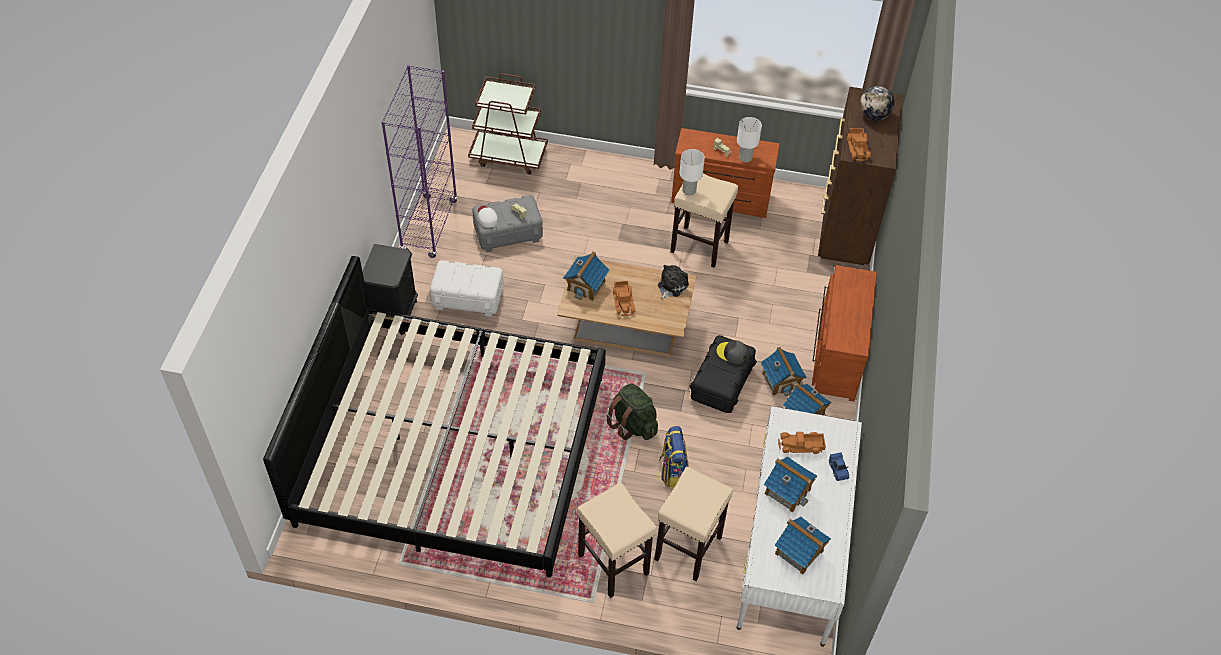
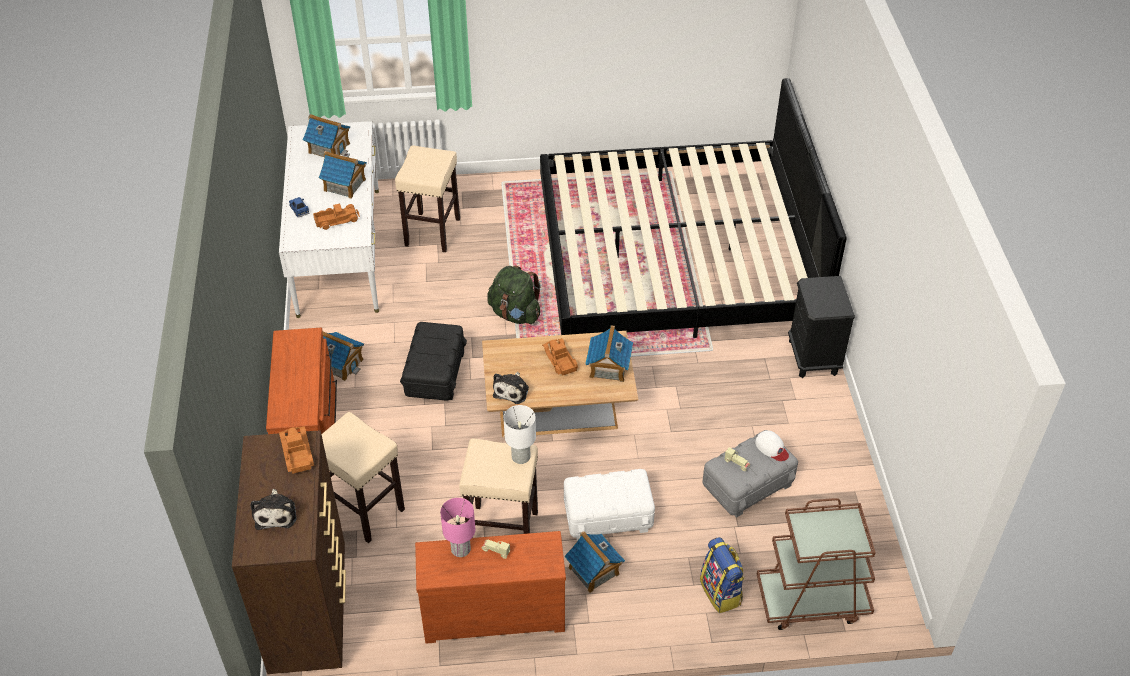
camera: 165 degrees right, 5 degrees down
purple bookcase [381,65,458,258] -> none
white storage box [430,260,503,317] -> white storage box moved to [564,469,655,541]
beige stool [577,483,656,598] -> beige stool moved to [322,412,405,543]
backpack [659,426,689,487] -> backpack moved to [700,537,745,613]
grey cap [716,340,747,364] -> none
white table lamp [737,117,762,162] -> pink table lamp [440,498,475,557]
toy house [761,347,806,396] -> toy house moved to [564,531,625,593]
globe [860,86,895,121] -> plush toy [250,489,297,530]

